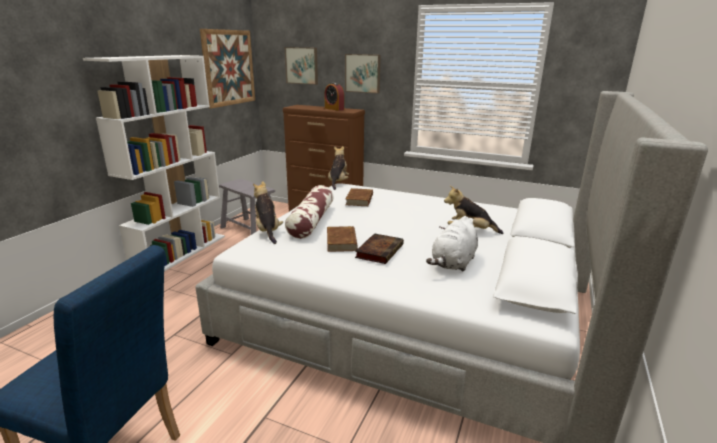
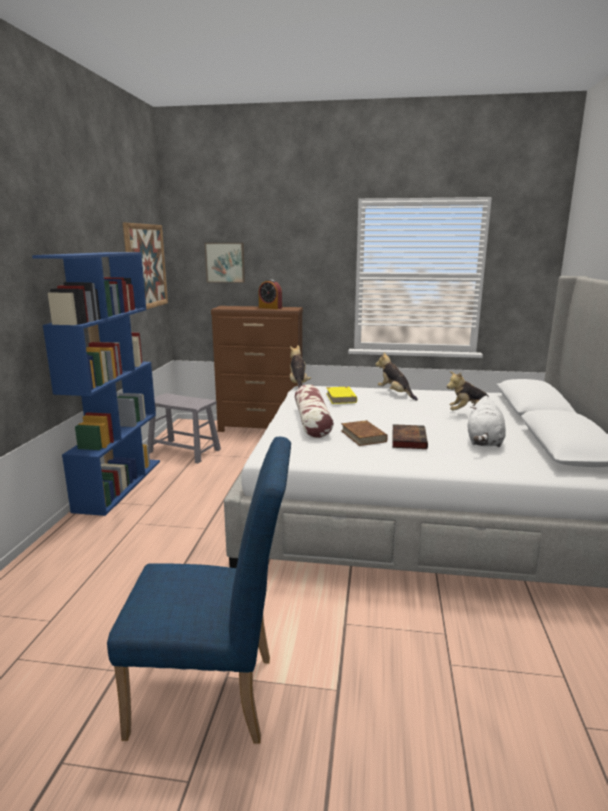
camera: 15 degrees left, 5 degrees down
white bookcase [83,55,225,271] -> blue bookcase [32,252,160,516]
plush toy [253,181,283,244] -> plush toy moved to [375,352,418,400]
picture [345,54,381,94] -> none
brown book [346,188,373,206] -> yellow book [326,387,357,404]

